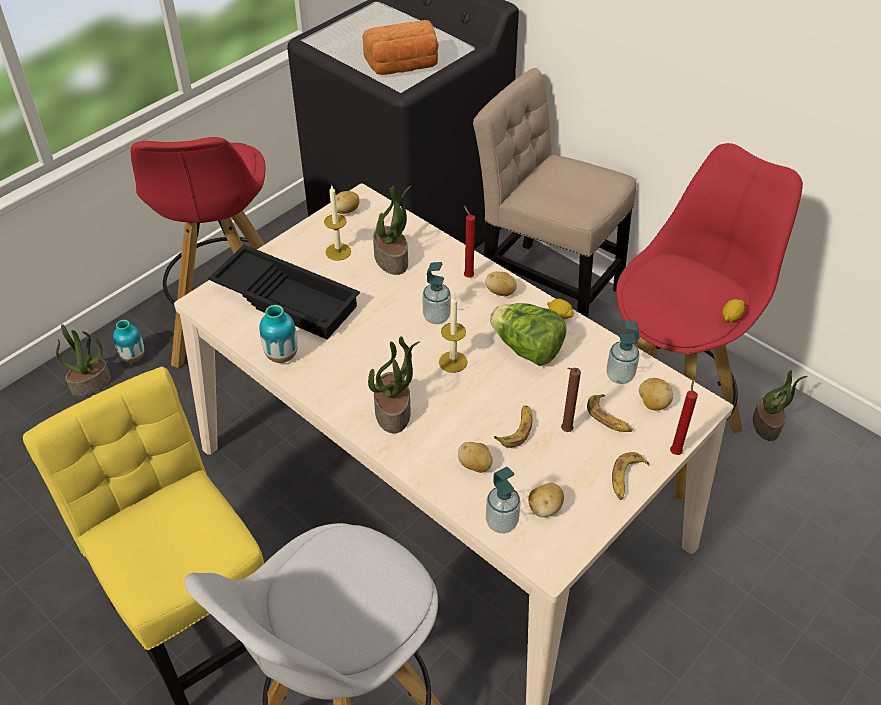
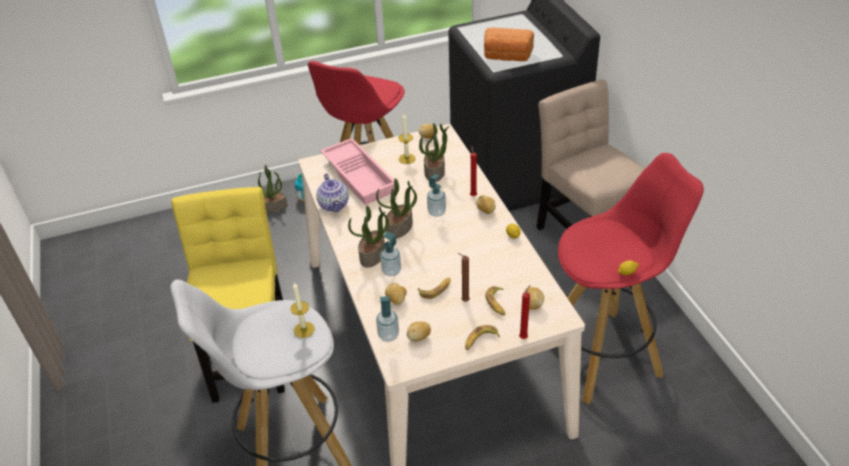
camera: 30 degrees right, 5 degrees down
black tray [208,245,360,340] -> pink tray [320,138,394,205]
vase [260,305,298,363] -> teapot [316,173,349,212]
candle [439,296,467,373] -> candle moved to [291,282,315,338]
lettuce [490,303,567,366] -> none
soap dispenser [606,320,639,384] -> soap dispenser moved to [380,231,401,277]
potted plant [753,370,807,441] -> potted plant moved to [376,178,417,239]

